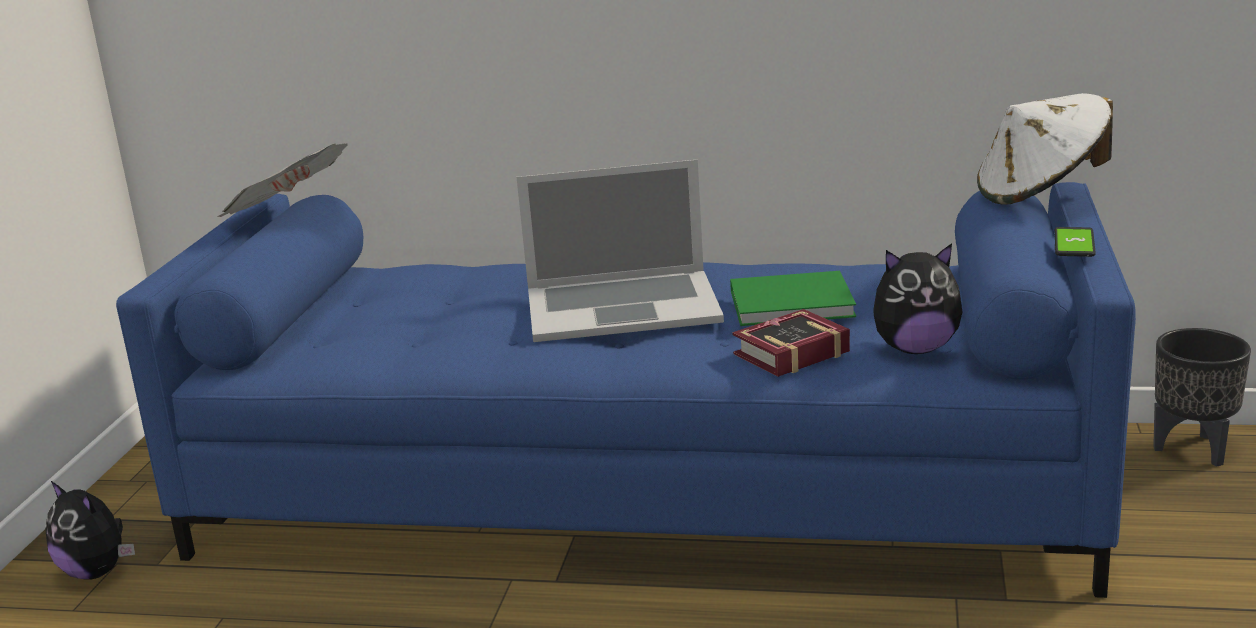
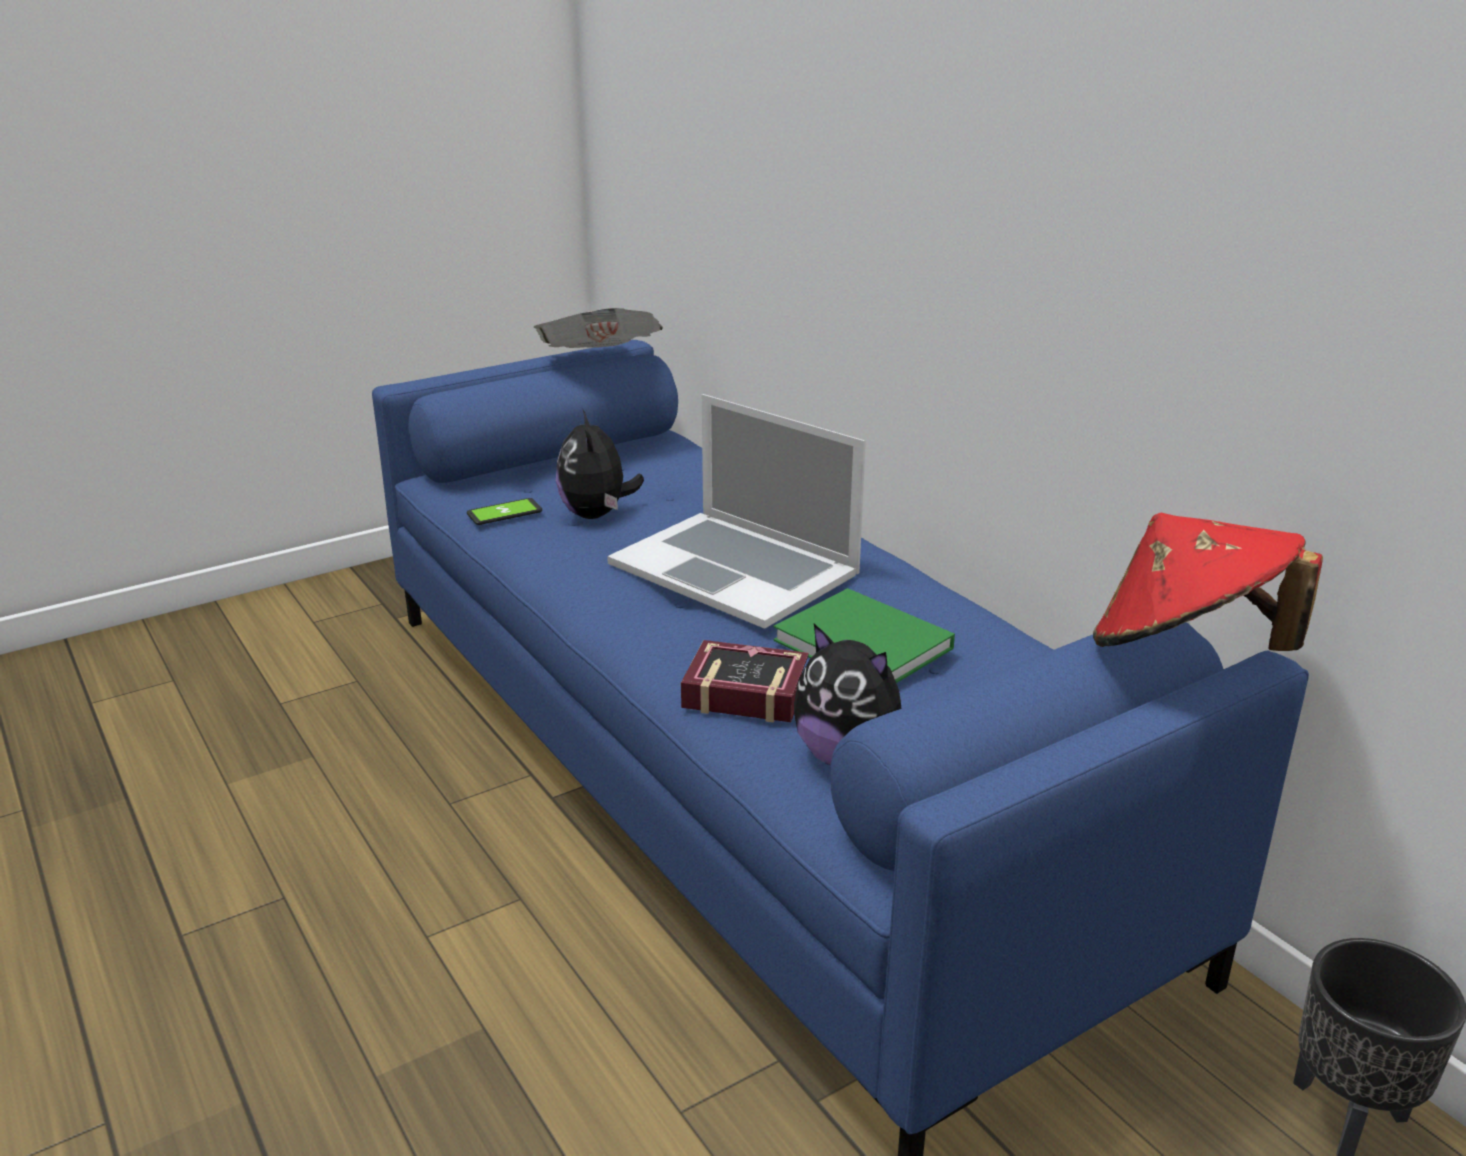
camera: 45 degrees right, 5 degrees up
plush toy [45,481,135,580] -> plush toy moved to [556,410,644,519]
white hat [977,93,1113,205] -> red hat [1093,512,1323,651]
phone [1055,227,1096,257] -> phone moved to [467,498,542,525]

